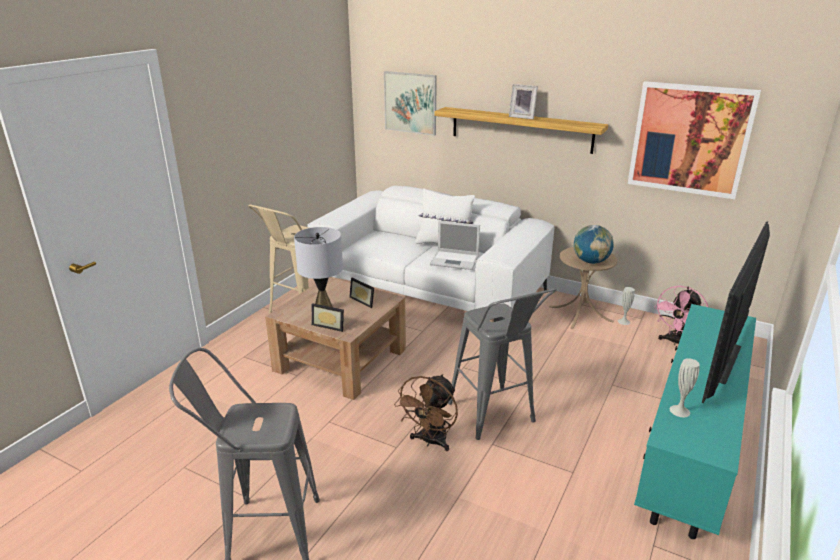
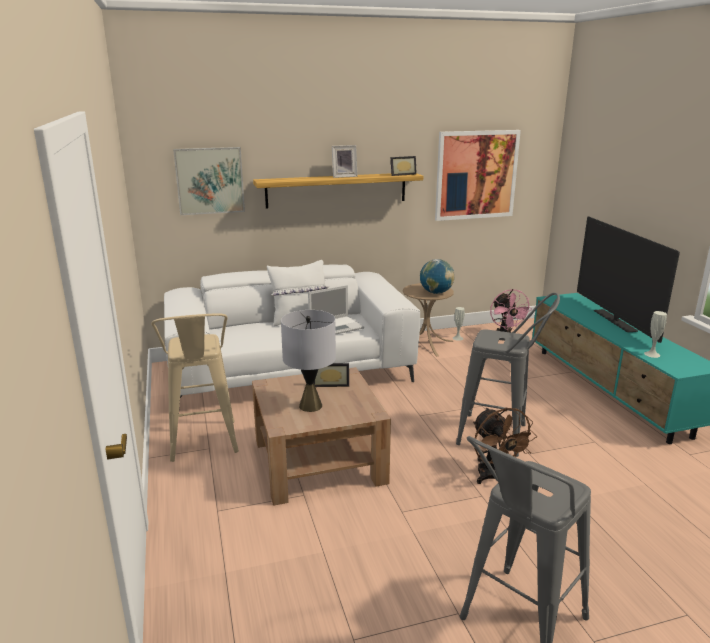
camera: 45 degrees left, 5 degrees down
picture frame [311,303,344,332] -> picture frame moved to [391,156,417,176]

